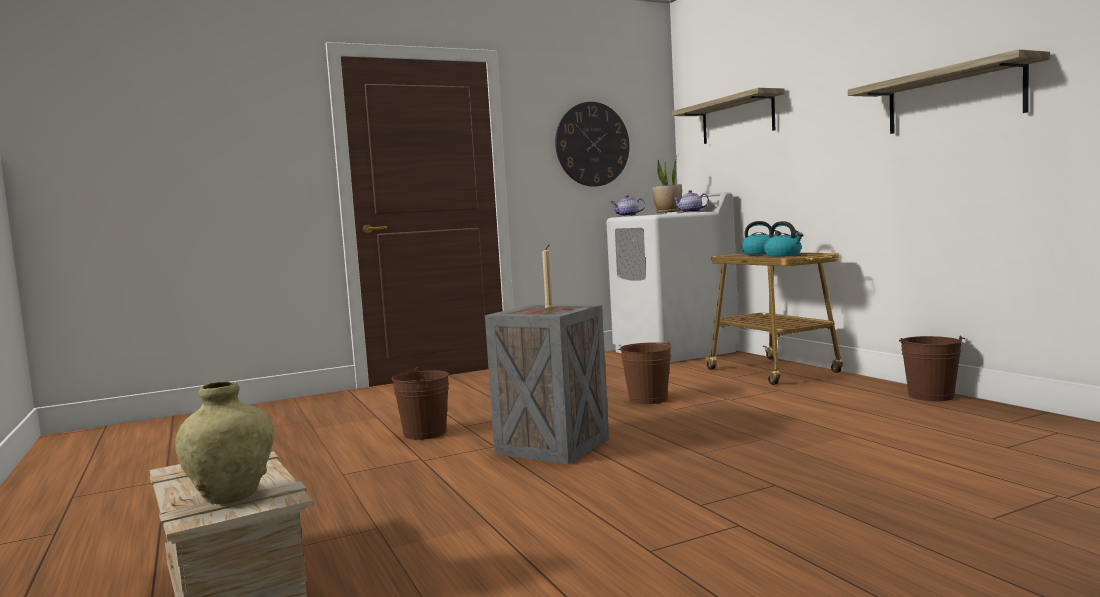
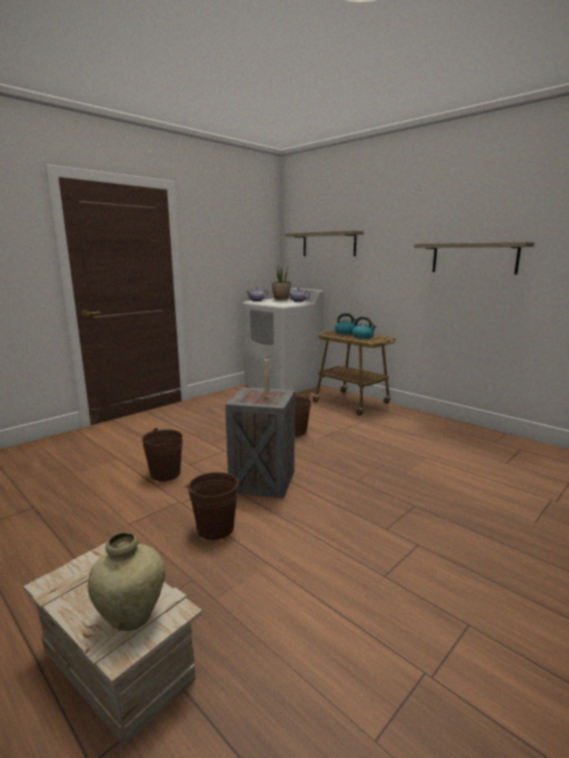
camera: 20 degrees left, 10 degrees up
wall clock [555,102,630,187] -> none
brown bucket [899,335,965,401] -> brown bucket moved to [185,472,242,540]

